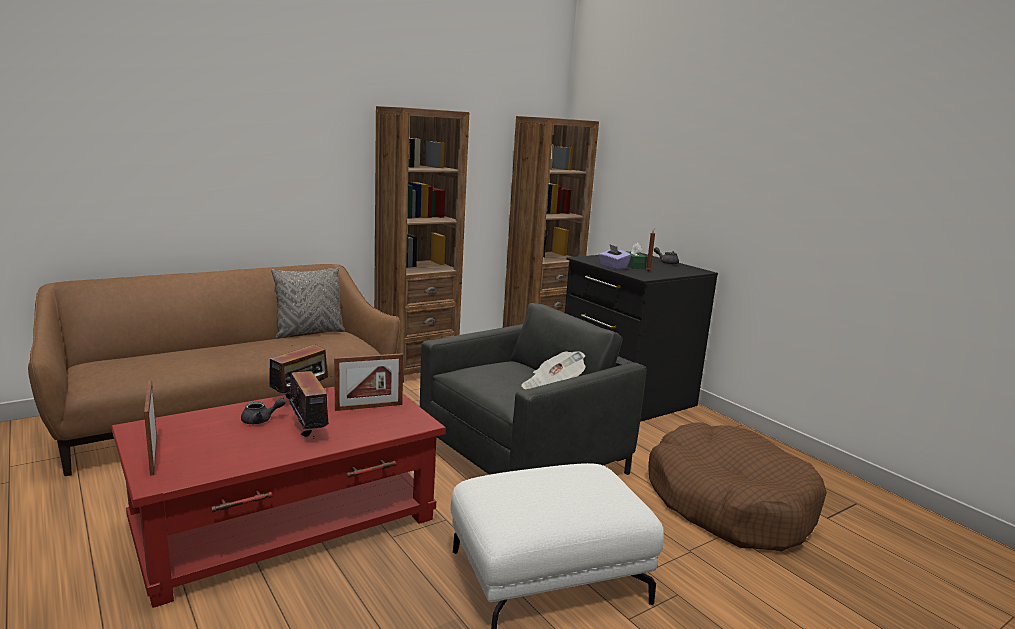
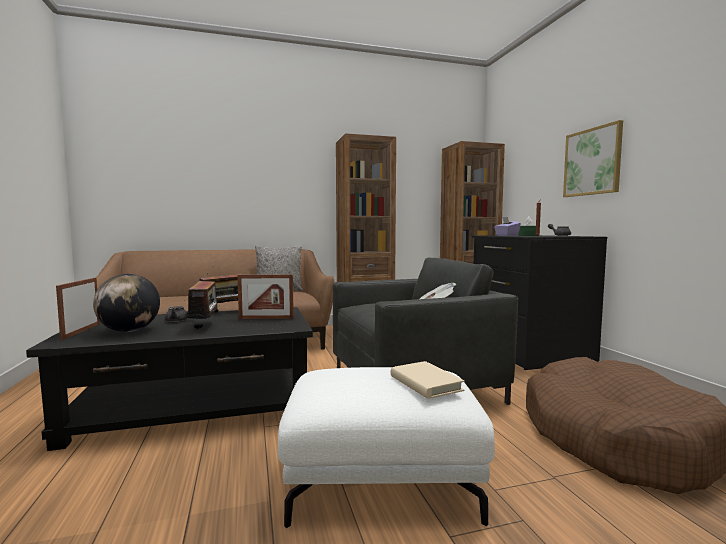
camera: 20 degrees right, 10 degrees down
red coffee table [111,386,446,608] -> black coffee table [26,307,313,451]
none -> globe [93,274,160,332]
none -> beige book [391,361,465,399]
none -> picture [563,120,623,197]

